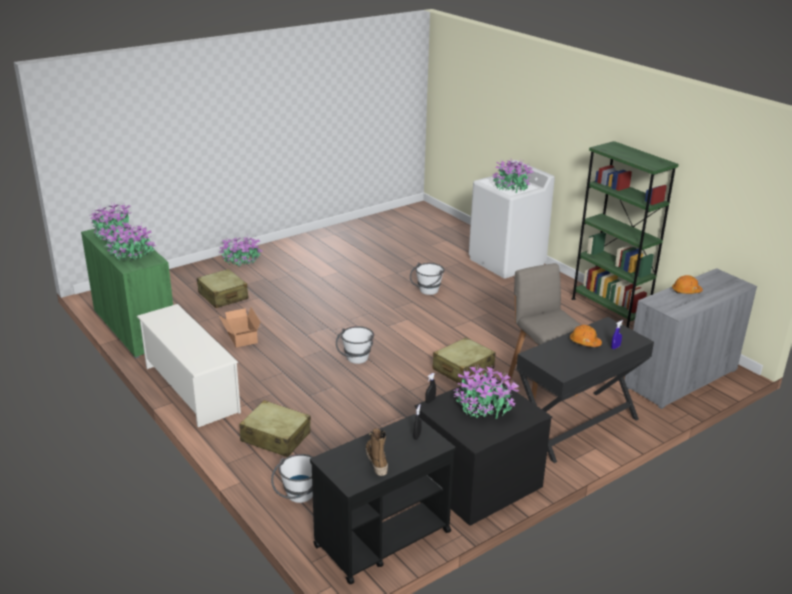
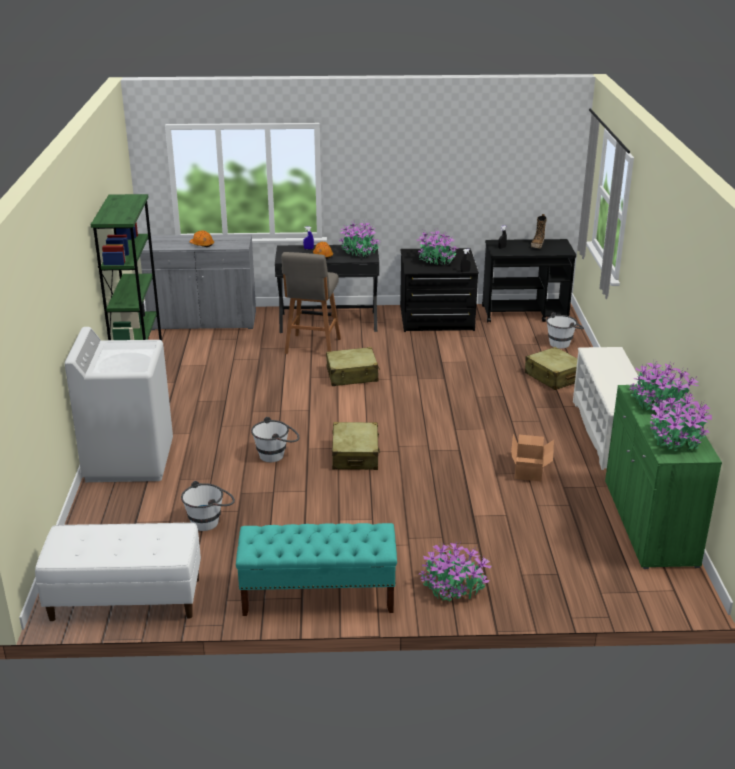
camera: 145 degrees left, 0 degrees up
beige suitcase [197,269,249,308] -> beige suitcase moved to [332,422,380,470]
white bucket [336,326,374,364] -> white bucket moved to [181,481,235,531]
potted plant [492,158,534,193] -> potted plant moved to [339,219,381,258]
none -> white bench [35,523,201,621]
none -> turquoise bench [236,523,397,616]

